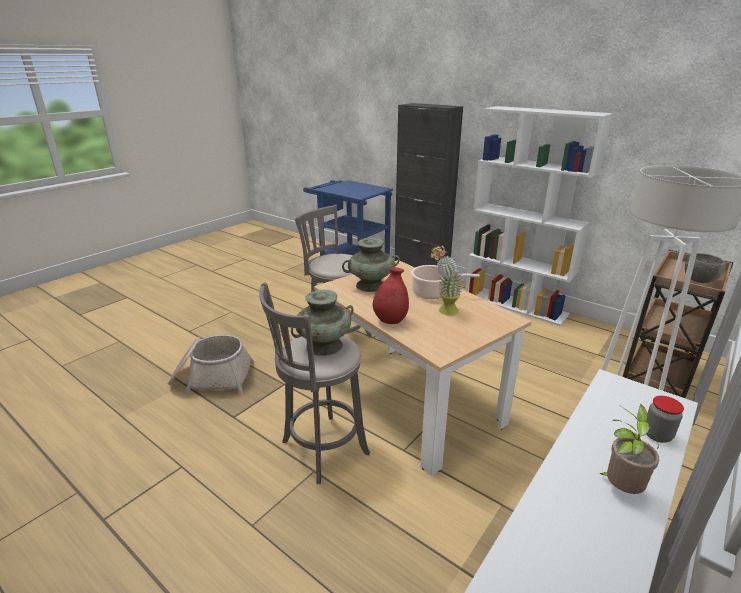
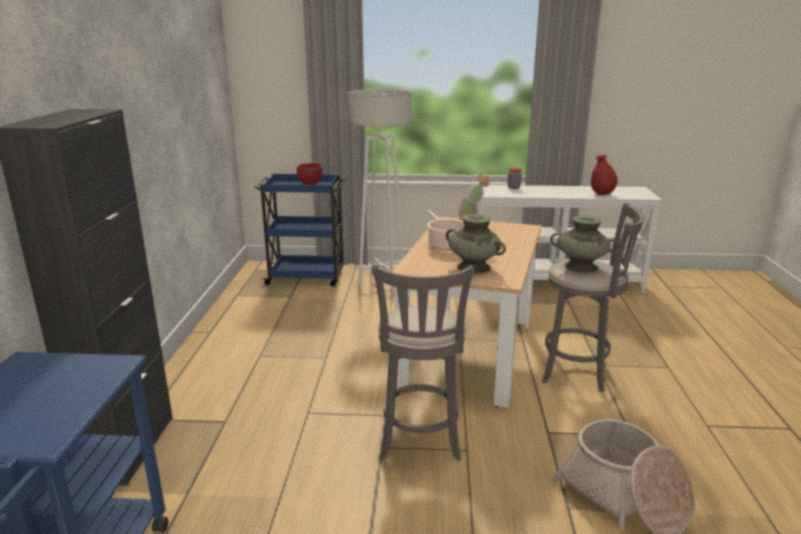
camera: 125 degrees left, 5 degrees down
red vase [373,267,409,324] -> red vase moved to [591,155,618,195]
white bookcase [465,106,613,326] -> none
potted plant [599,404,659,494] -> none
brown cart [622,250,734,398] -> blue cart [254,173,347,287]
grey bowl [685,253,726,283] -> red bowl [297,163,322,185]

